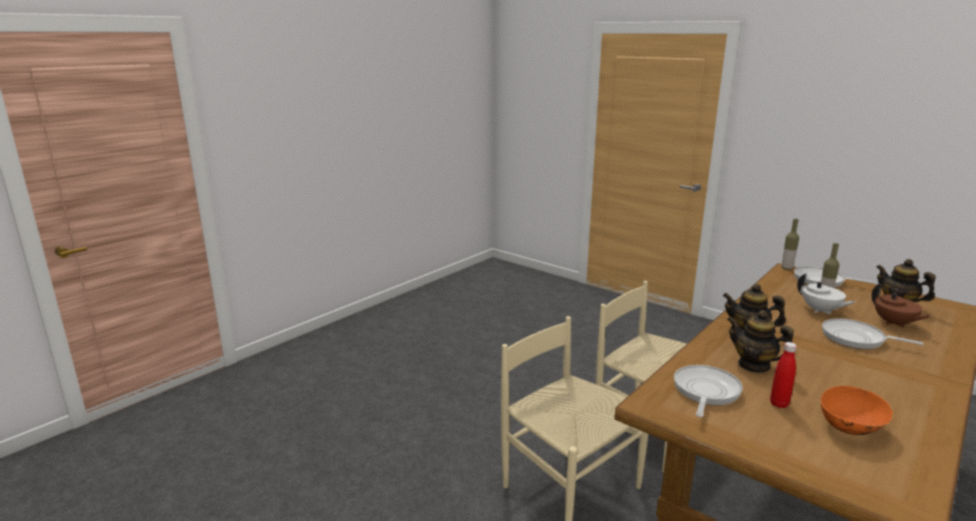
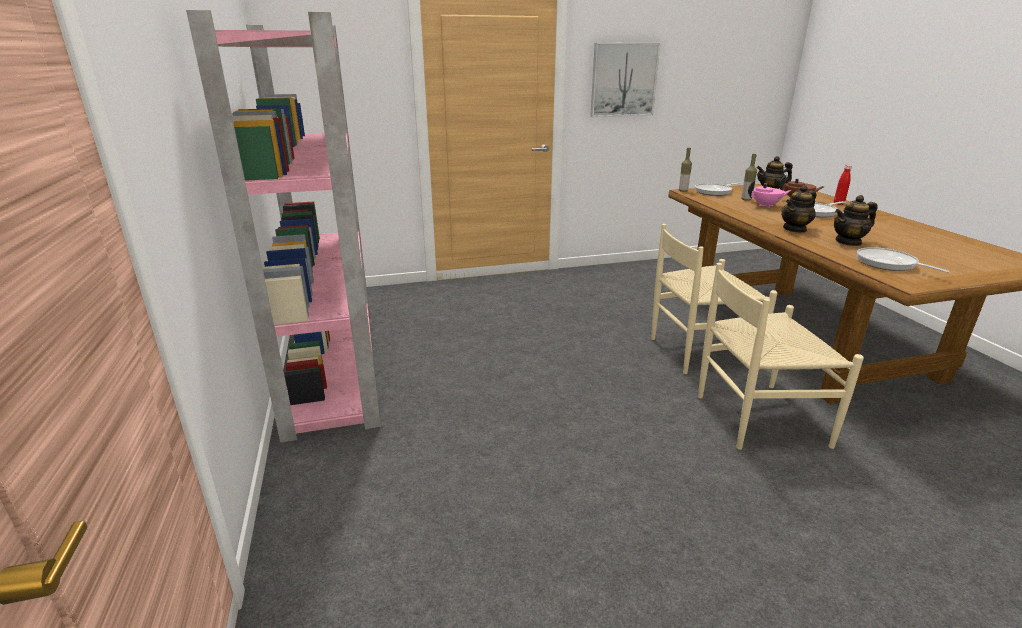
camera: 55 degrees left, 5 degrees up
red bottle [770,342,797,408] -> red bottle moved to [834,165,852,205]
white teapot [797,273,856,314] -> pink teapot [748,180,791,208]
orange bowl [821,386,894,435] -> none
none -> pink bookcase [186,10,381,443]
none -> picture [590,43,660,117]

